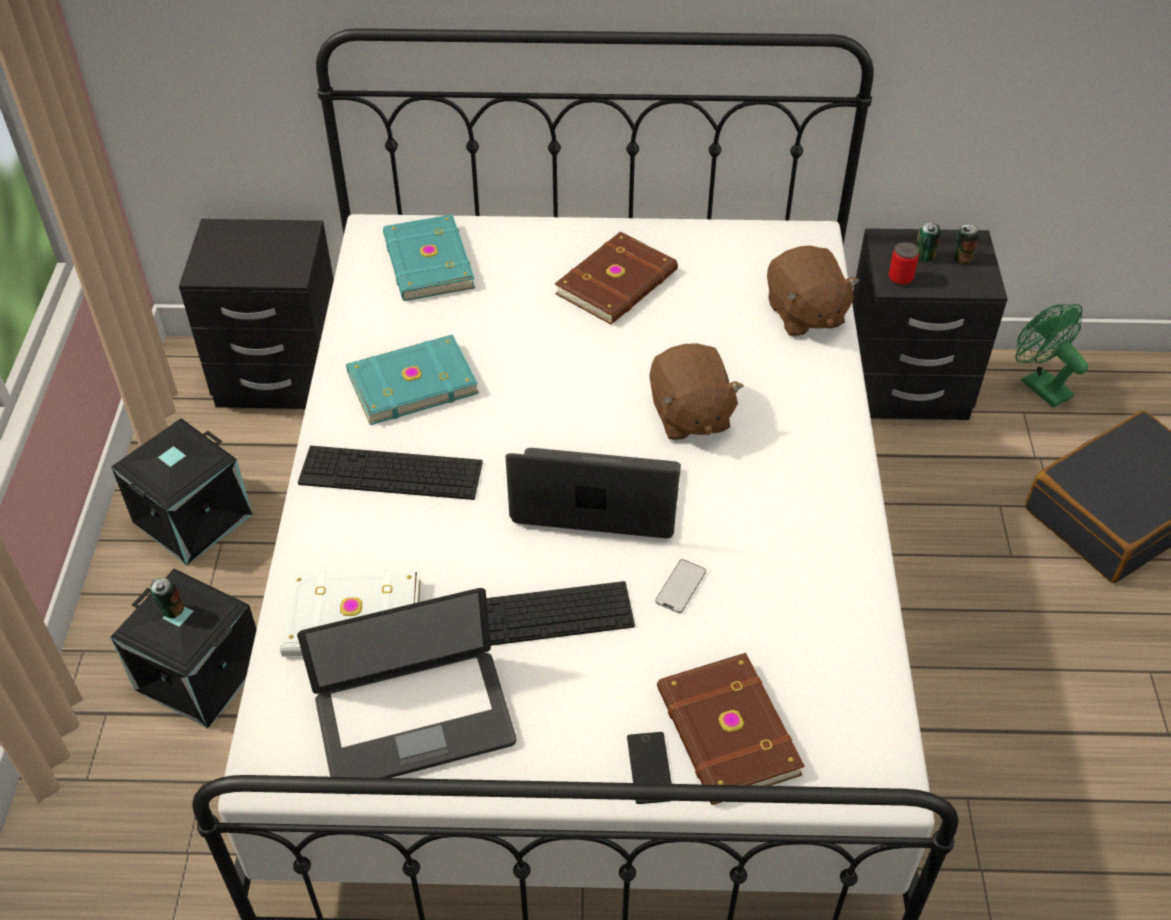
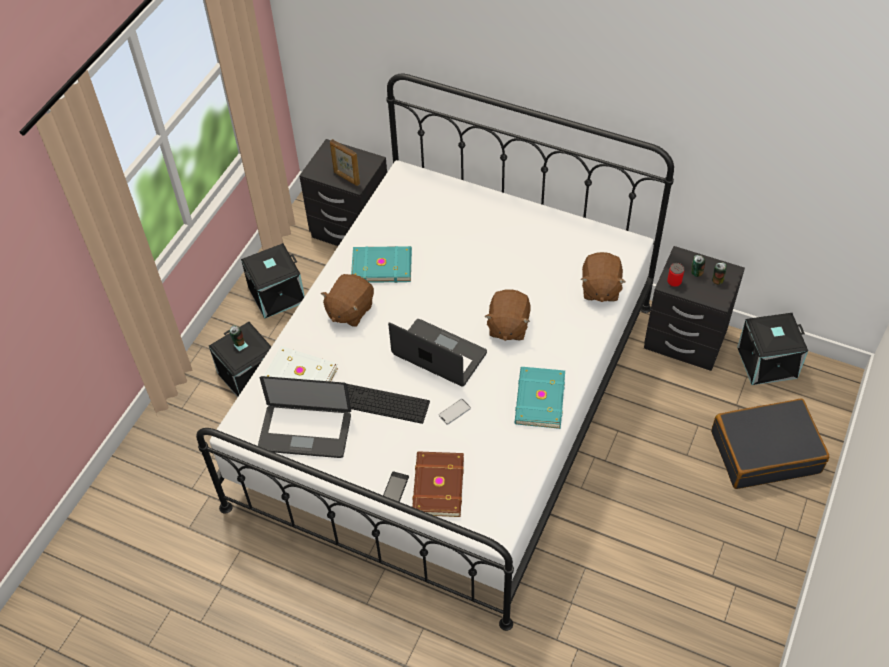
camera: 25 degrees right, 5 degrees up
keyboard [298,446,483,500] -> brown plush toy [321,274,374,327]
turquoise book [383,214,475,301] -> turquoise book moved to [515,367,565,429]
brown book [555,231,678,325] -> none
green fan [1015,304,1088,408] -> black storage box [737,313,808,385]
none -> picture frame [330,139,360,186]

